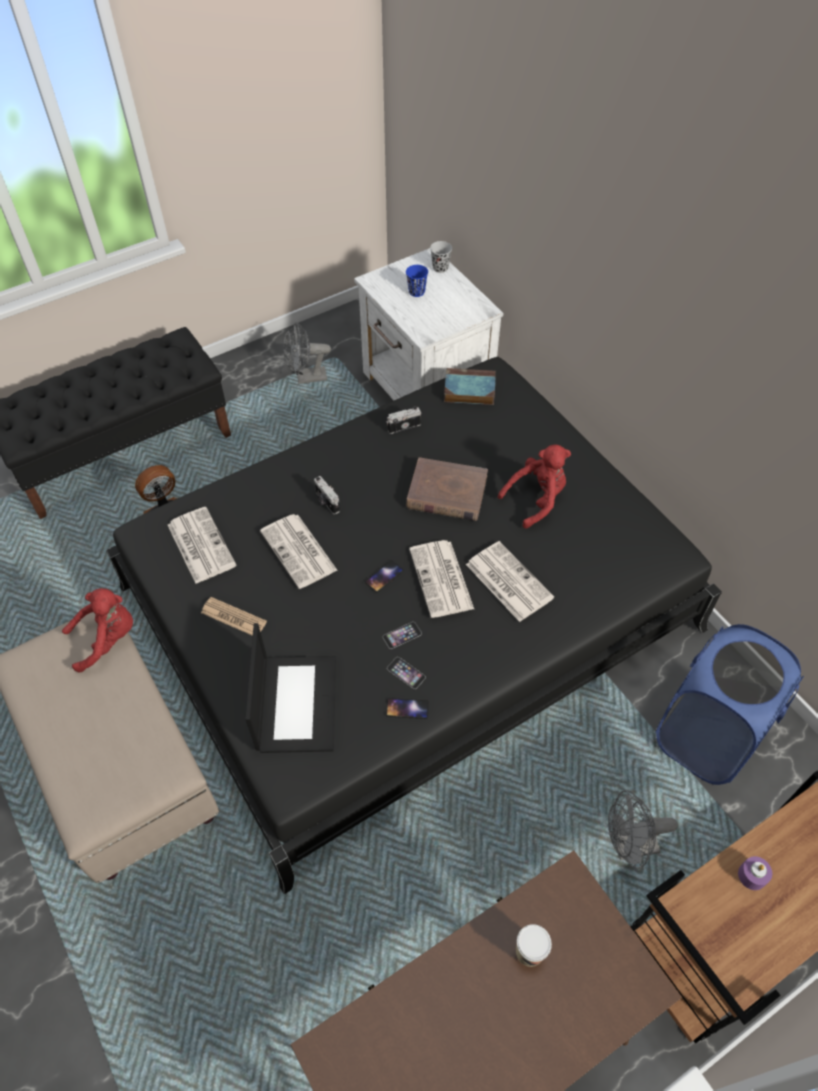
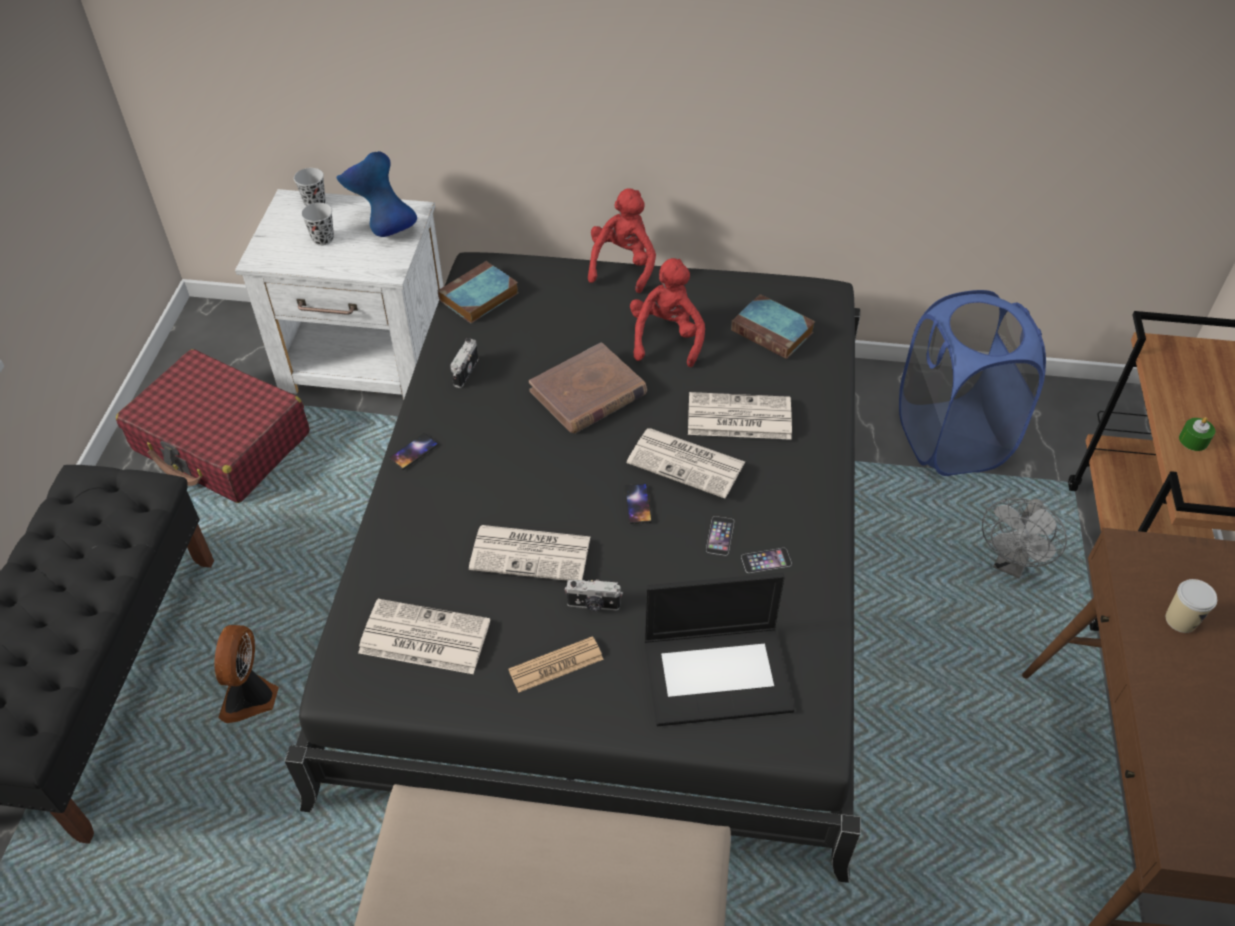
camera: 50 degrees left, 5 degrees down
red plush toy [62,588,133,672] -> red plush toy moved to [588,188,656,293]
laptop [245,623,336,753] -> laptop turned 135 degrees clockwise [644,573,795,726]
grey fan [284,322,331,384] -> red suitcase [116,349,310,503]
camera [314,476,340,514] -> camera moved to [565,580,623,611]
phone [386,698,429,719] -> phone moved to [389,433,438,470]
blue cup [406,265,428,297] -> black cup [301,203,334,246]
purple candle [738,856,772,890] -> green candle [1179,417,1215,451]
none -> blue vase [337,151,417,237]
none -> book [731,294,815,359]

